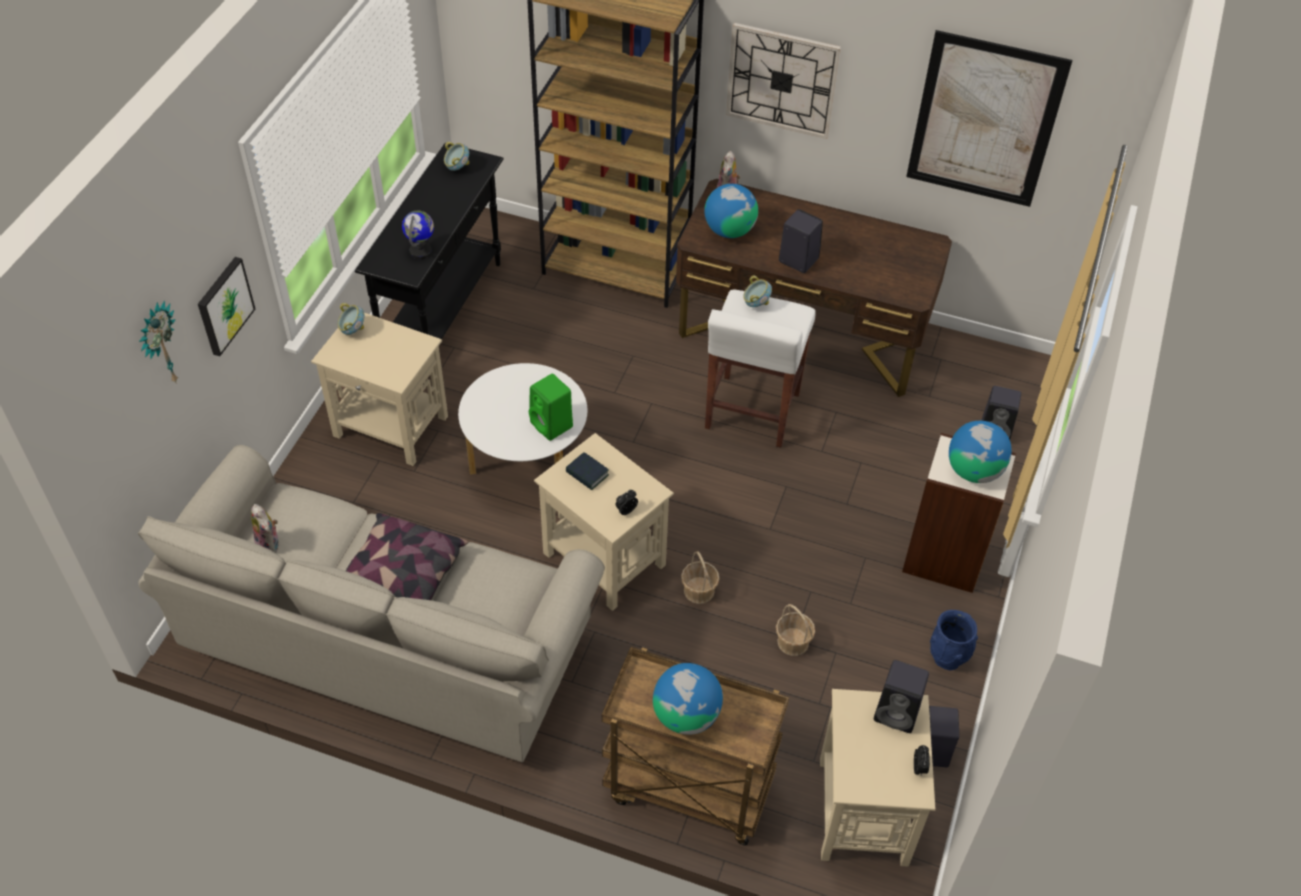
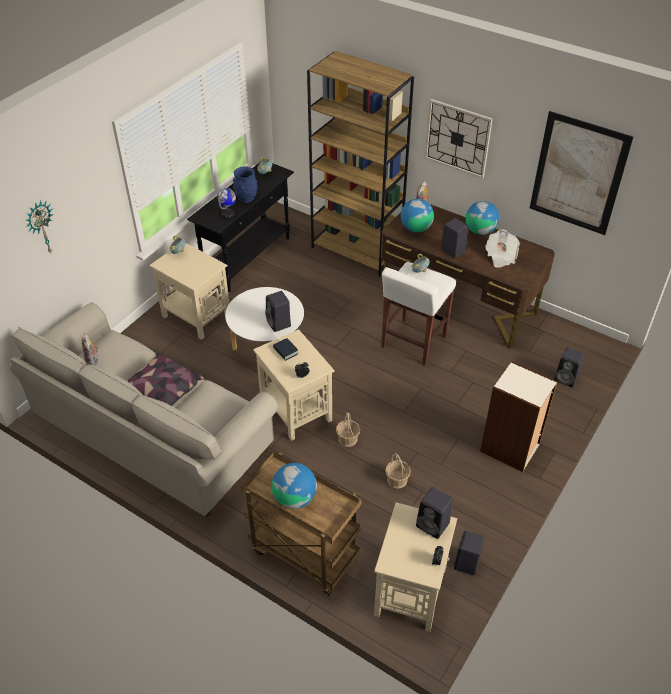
camera: 15 degrees right, 5 degrees down
picture [198,257,255,356] -> none
green speaker [529,373,573,441] -> black speaker [265,291,291,332]
blue vase [930,610,978,671] -> blue vase moved to [233,166,258,203]
globe [949,421,1012,483] -> globe moved to [466,201,499,235]
none -> newspaper [485,229,520,268]

